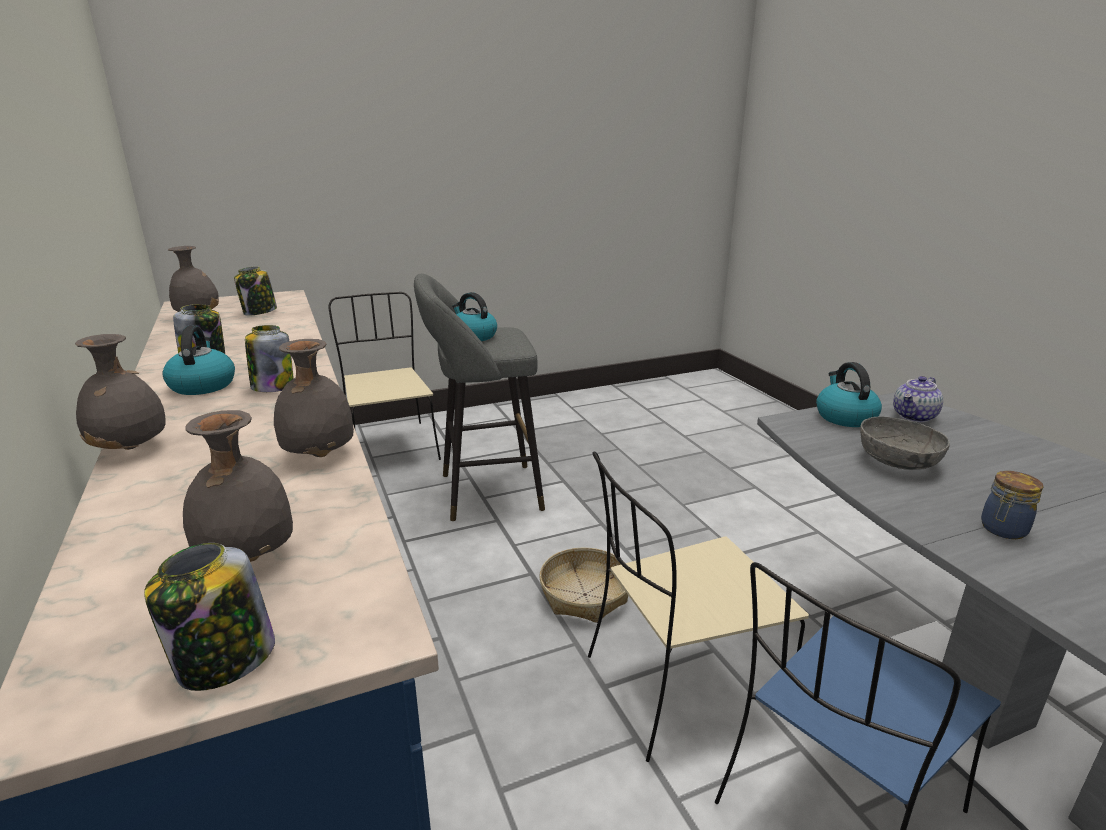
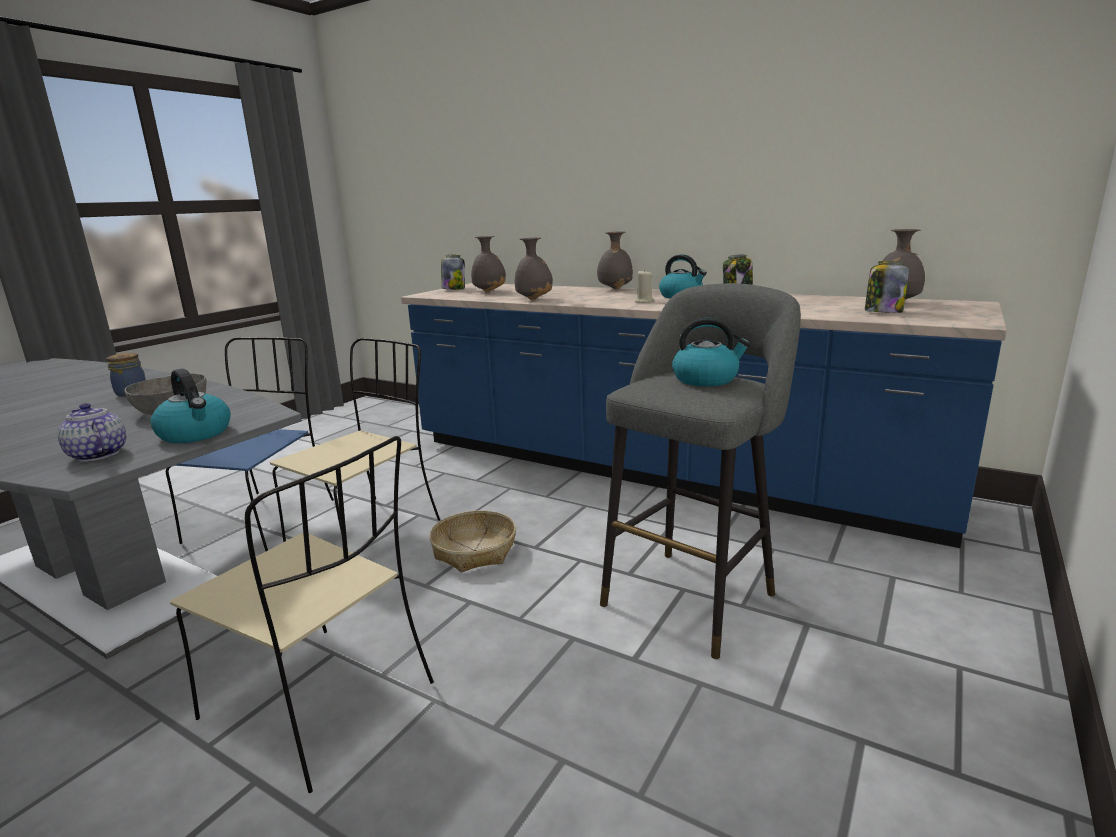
camera: 145 degrees right, 5 degrees down
jar [245,325,294,392] -> beige candle [635,269,654,303]
beige chair [328,292,441,460] -> beige chair moved to [170,436,434,793]
teapot [893,376,943,422] -> teapot turned 60 degrees counterclockwise [58,403,126,462]

